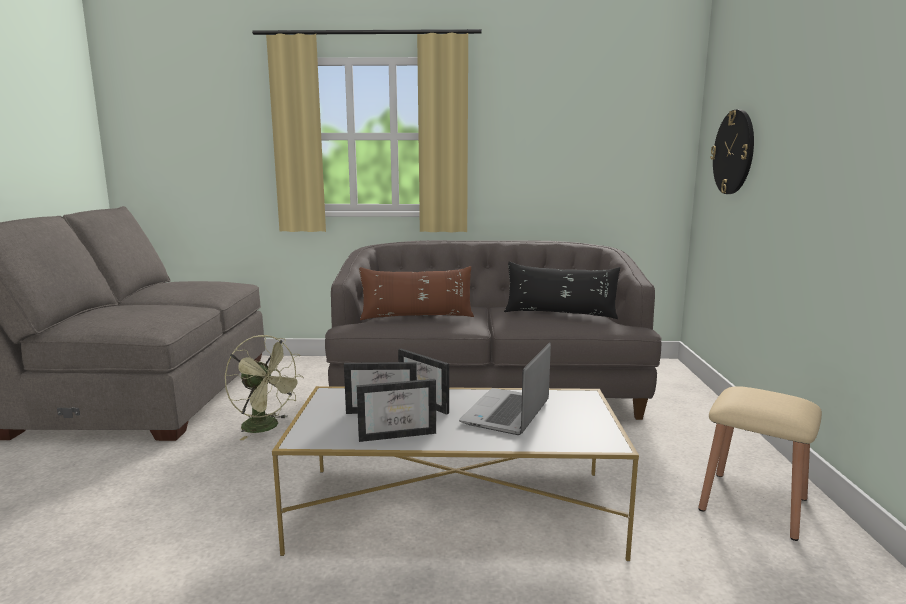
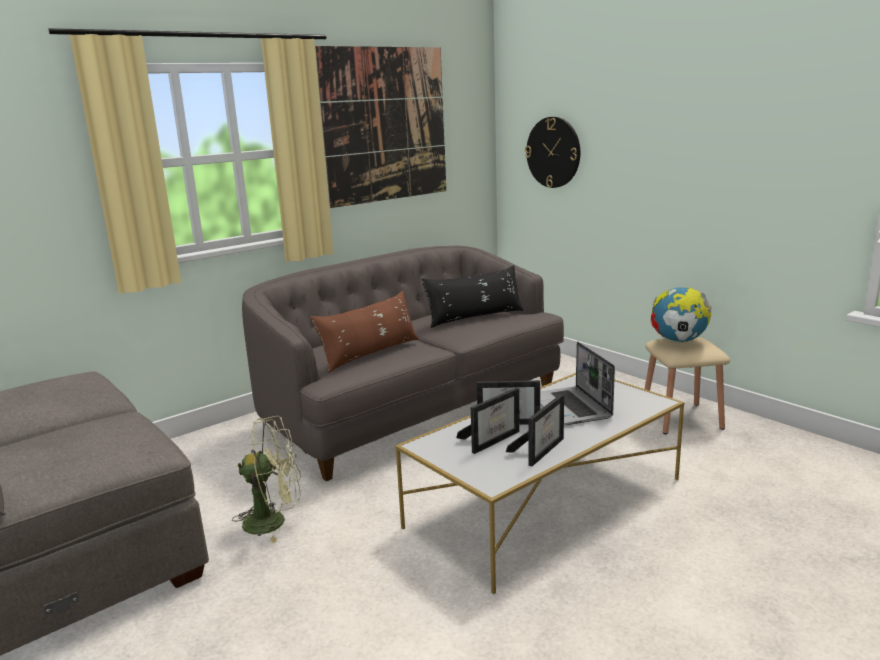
camera: 40 degrees left, 5 degrees up
none -> picture [315,46,446,208]
none -> globe [650,287,712,343]

